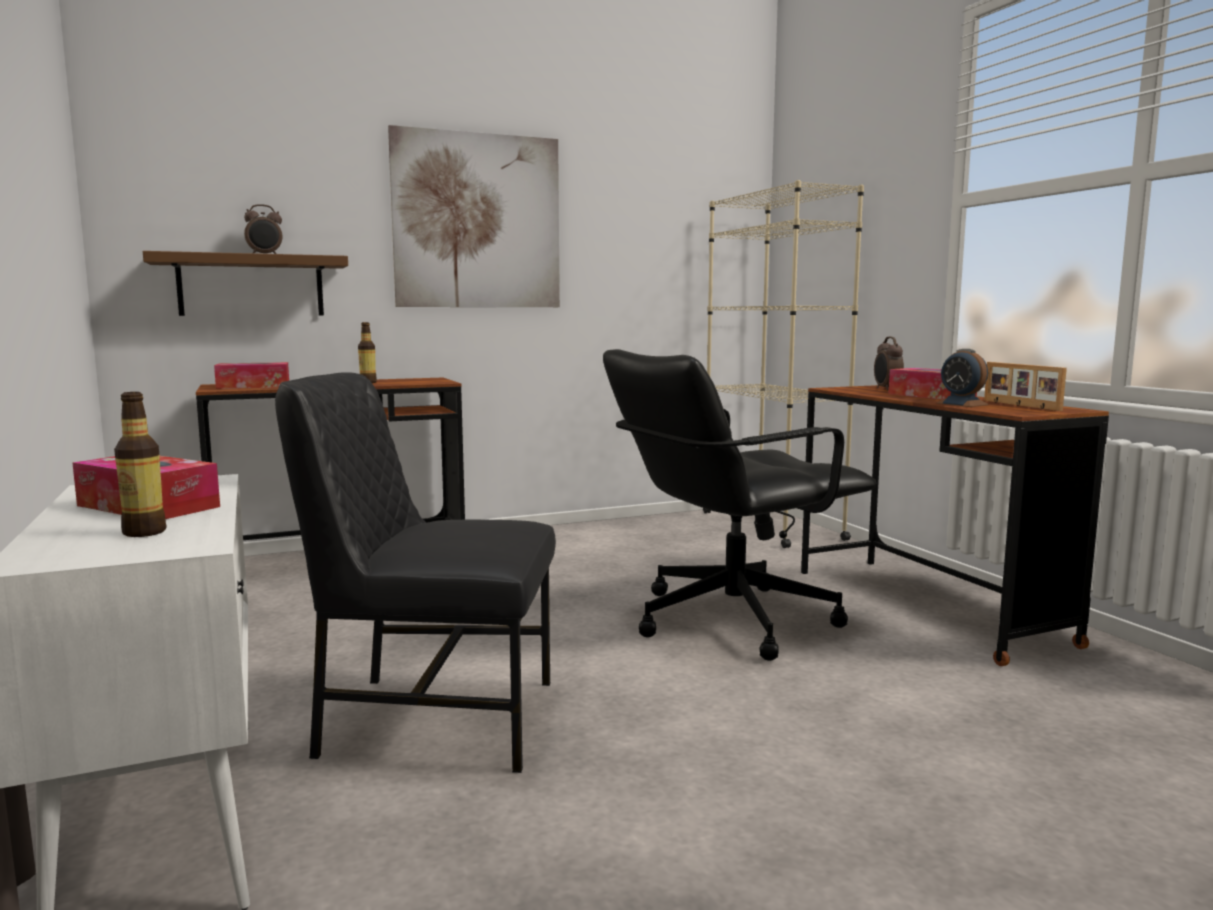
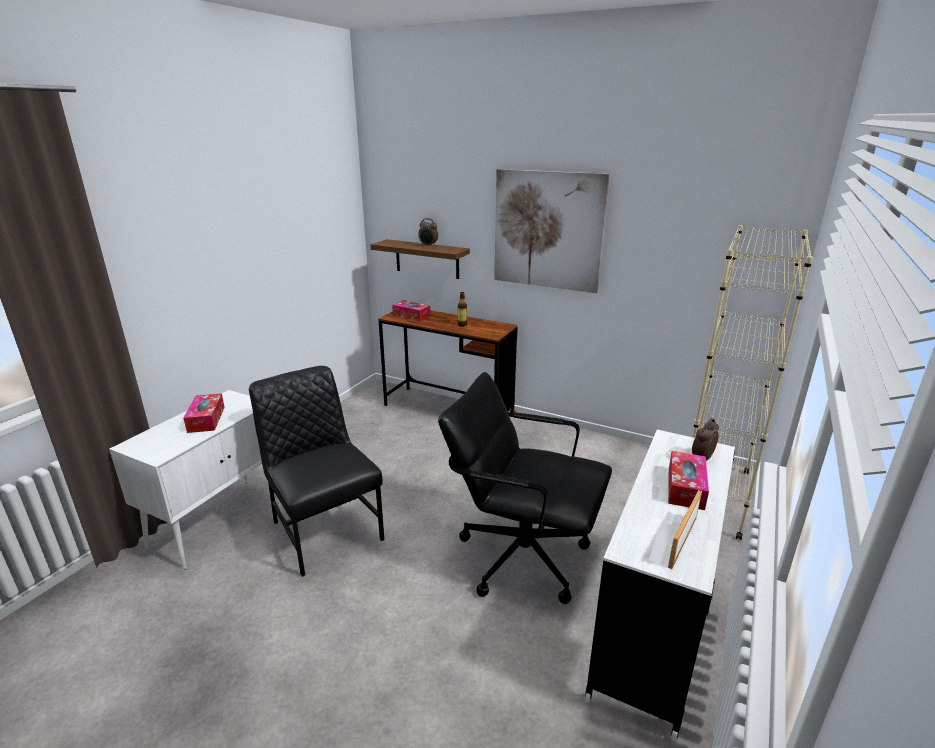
camera: 50 degrees right, 15 degrees up
bottle [114,392,167,537] -> none
brown desk [801,385,1109,666] -> white desk [585,429,735,741]
alarm clock [936,349,989,407] -> none

